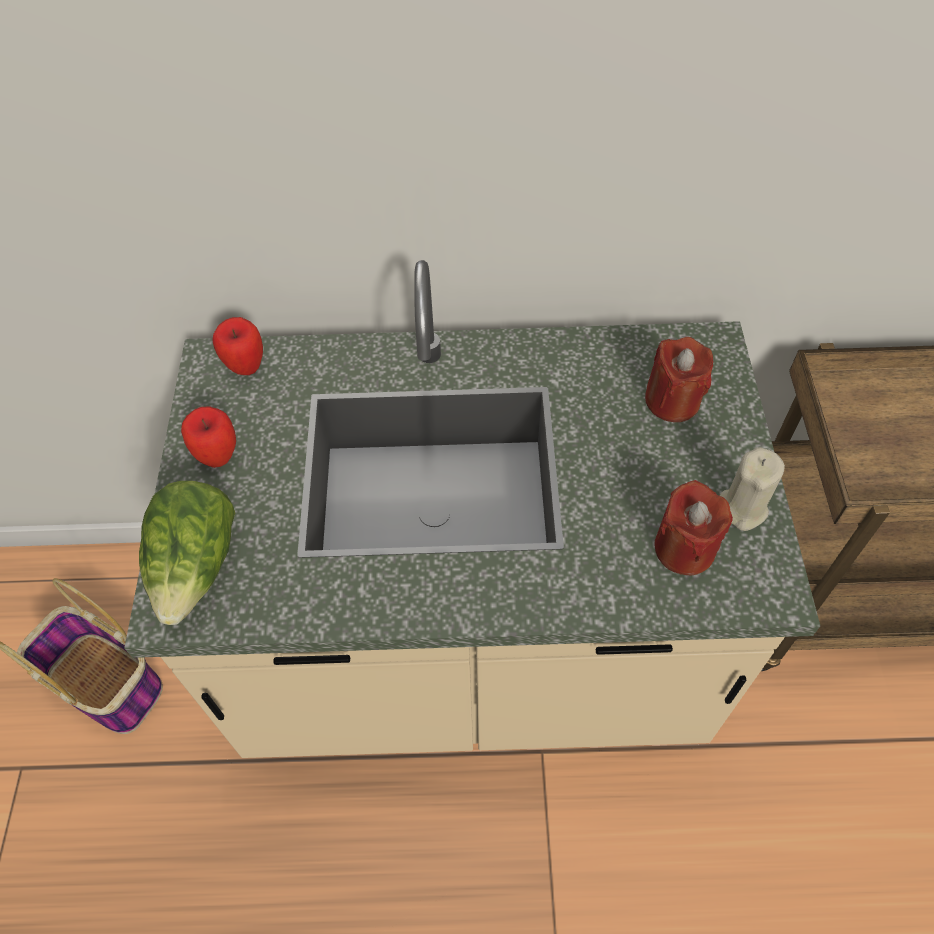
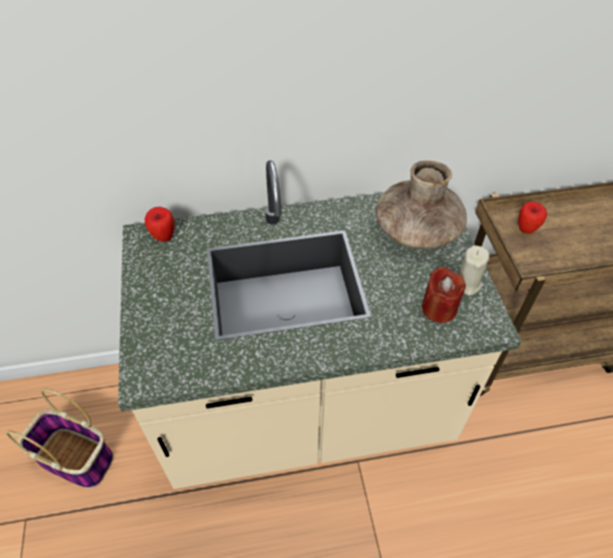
camera: 10 degrees left, 5 degrees down
lettuce [139,481,235,625] -> none
apple [181,406,236,468] -> apple moved to [518,202,547,234]
red candle [645,337,713,422] -> brown vase [376,160,467,249]

